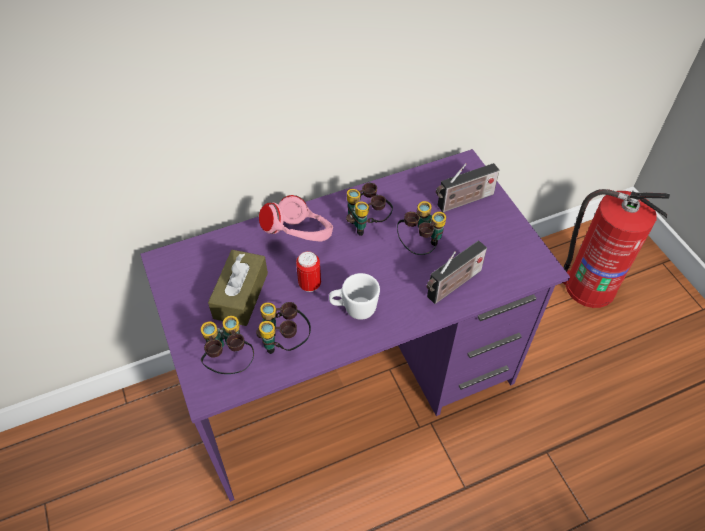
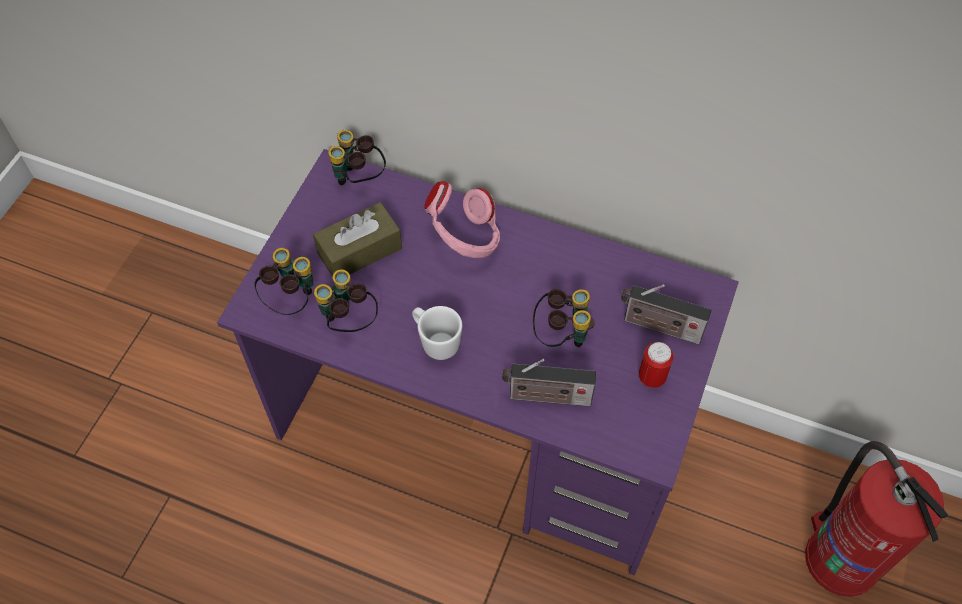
camera: 45 degrees right, 5 degrees up
can [296,251,321,292] -> can moved to [639,342,673,388]
binoculars [346,183,393,236] -> binoculars moved to [328,130,386,185]

